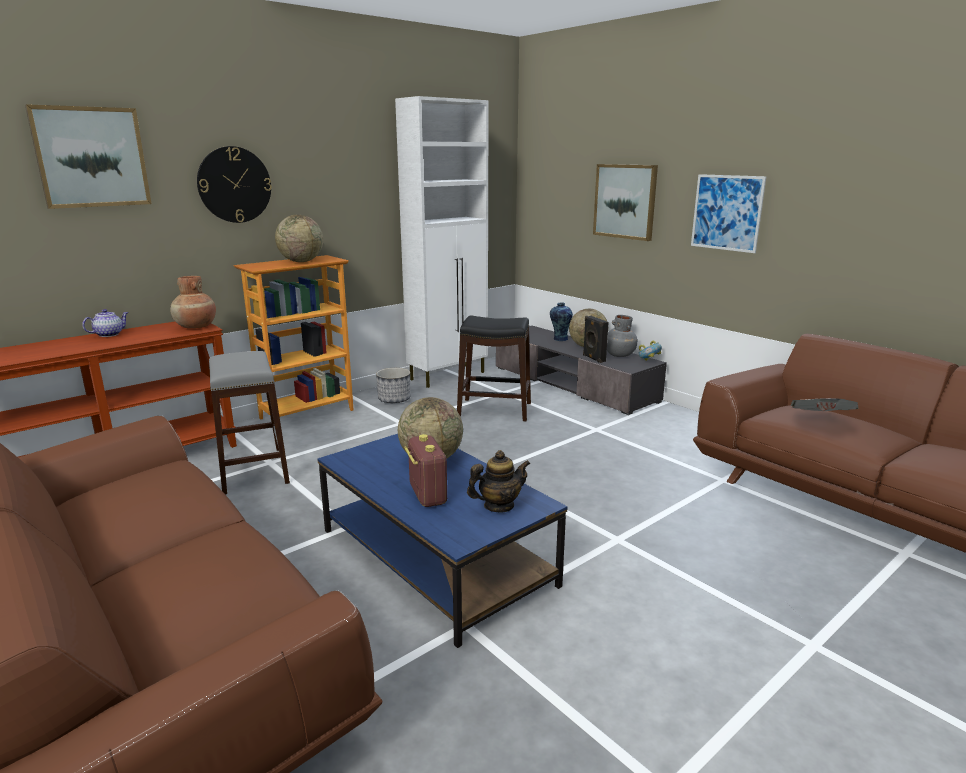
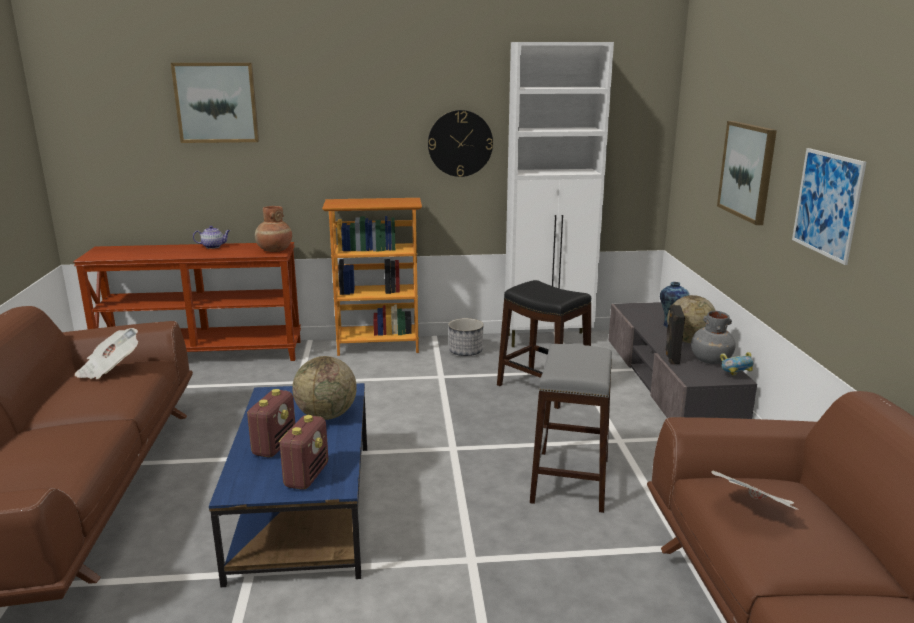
camera: 35 degrees right, 0 degrees up
wall clock [197,146,272,223] -> wall clock moved to [428,110,493,177]
grey stool [209,351,290,495] -> grey stool moved to [530,344,612,513]
globe [275,215,323,262] -> none
teapot [467,450,531,513] -> radio [279,415,328,490]
none -> newspaper [75,328,138,379]

